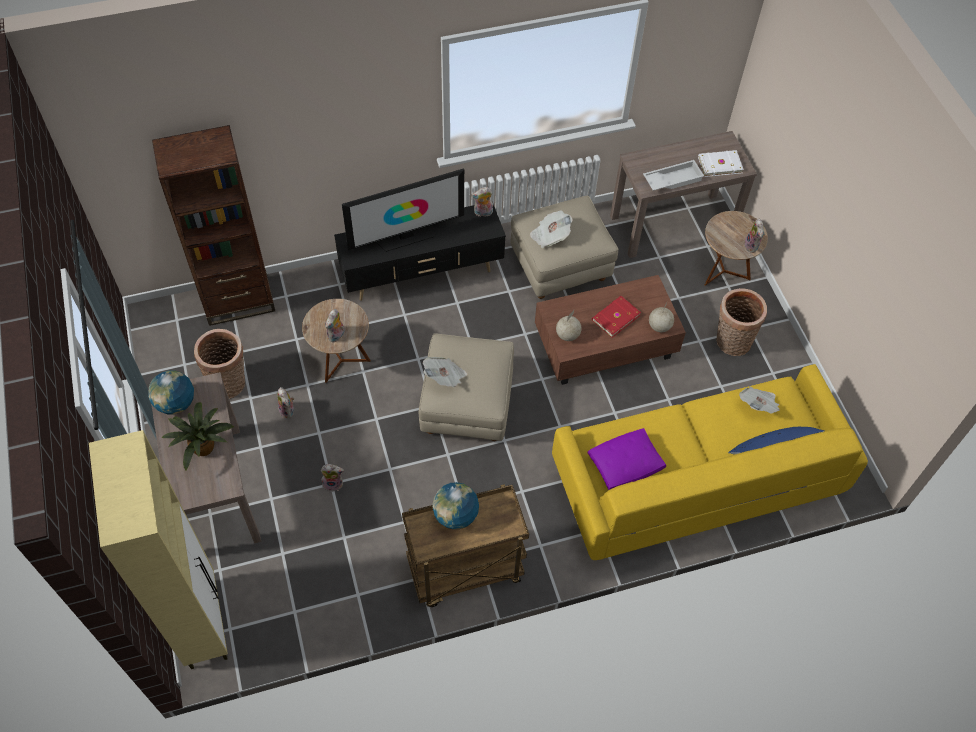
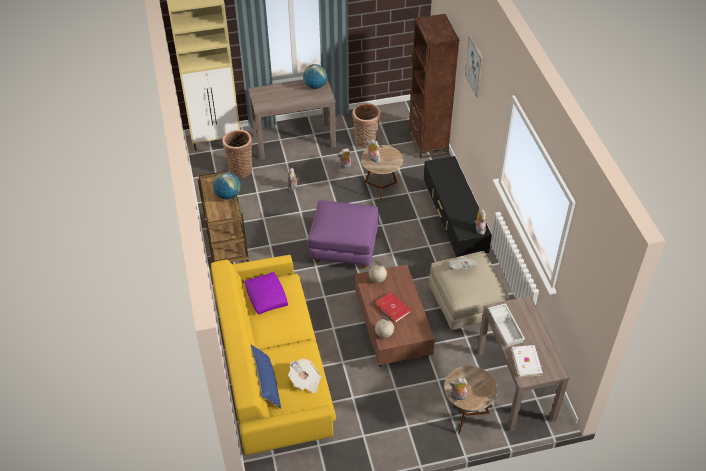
camera: 95 degrees right, 10 degrees down
potted plant [161,402,234,471] -> none
television [342,168,464,252] -> none
beige ottoman [419,333,514,441] -> purple ottoman [308,200,379,268]
newspaper [423,357,468,387] -> none
basket [716,288,767,356] -> basket moved to [222,130,252,178]
none -> picture [465,36,484,97]

